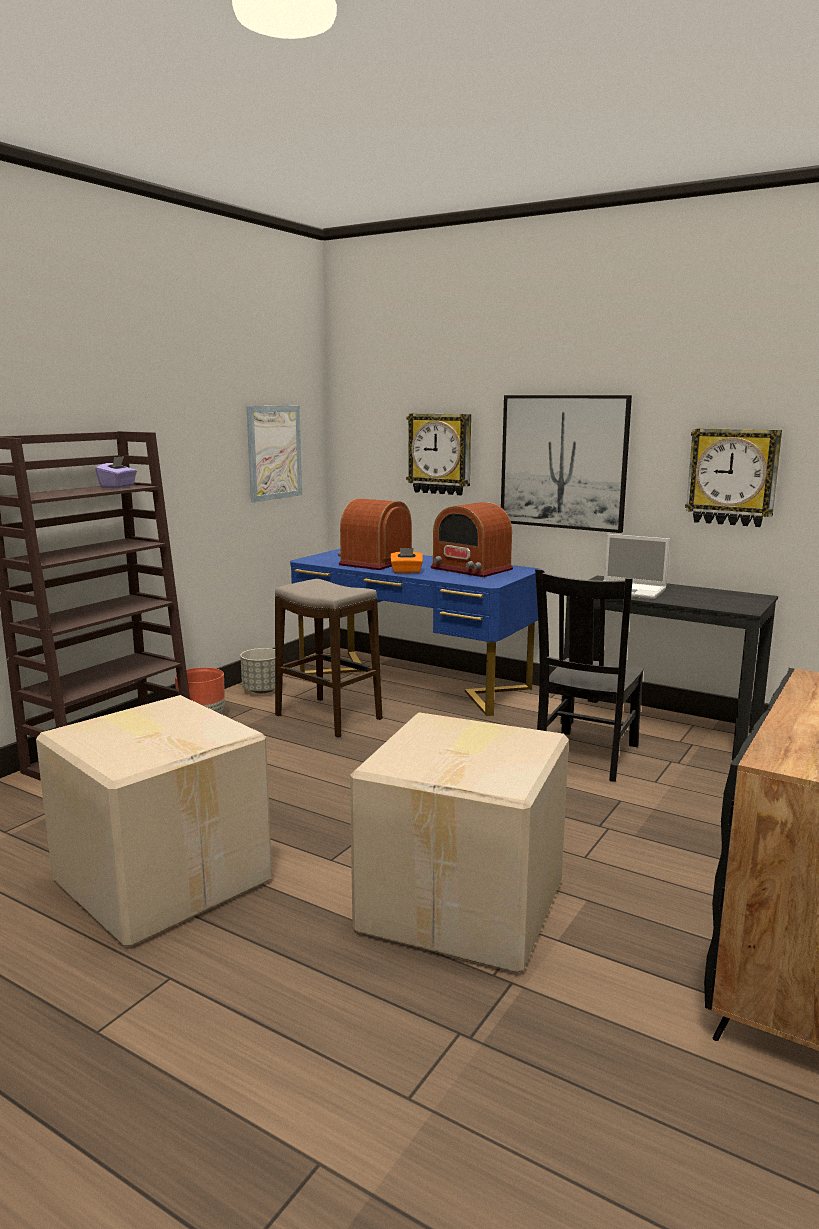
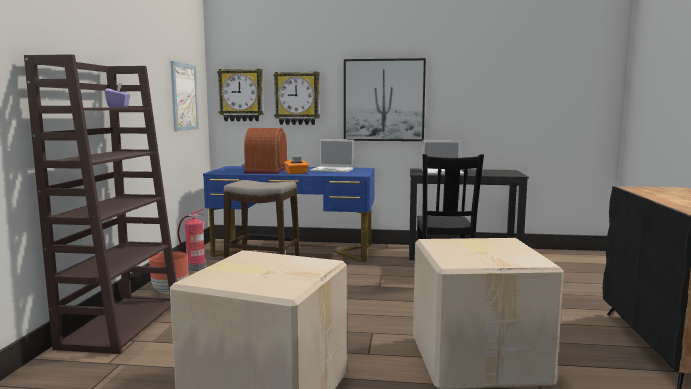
camera: 25 degrees left, 5 degrees down
grey planter [240,648,283,693] -> fire extinguisher [178,209,205,271]
radio [430,502,513,577] -> laptop [310,139,354,173]
wall clock [685,428,782,527] -> wall clock moved to [217,69,264,121]

